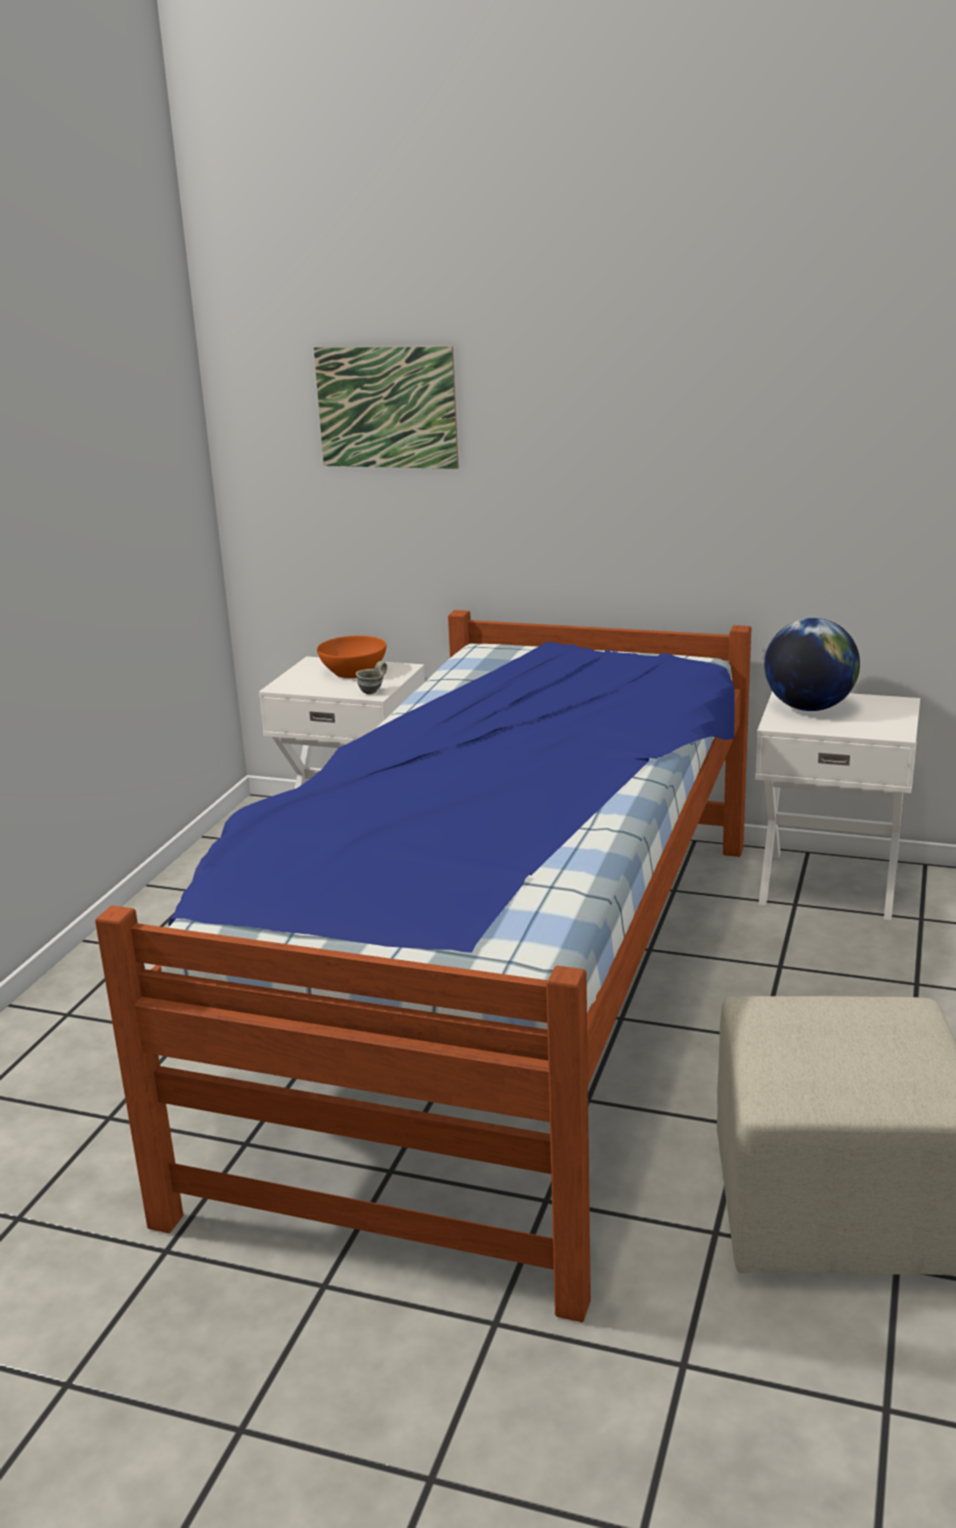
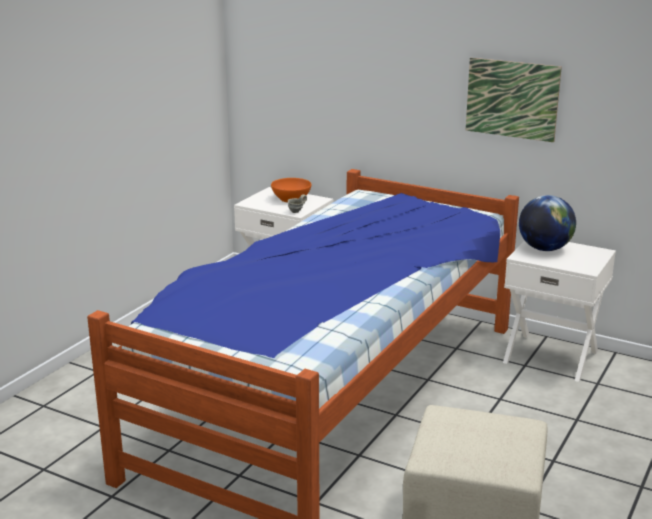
camera: 10 degrees right, 0 degrees up
picture [314,346,459,469] -> picture moved to [466,58,562,142]

